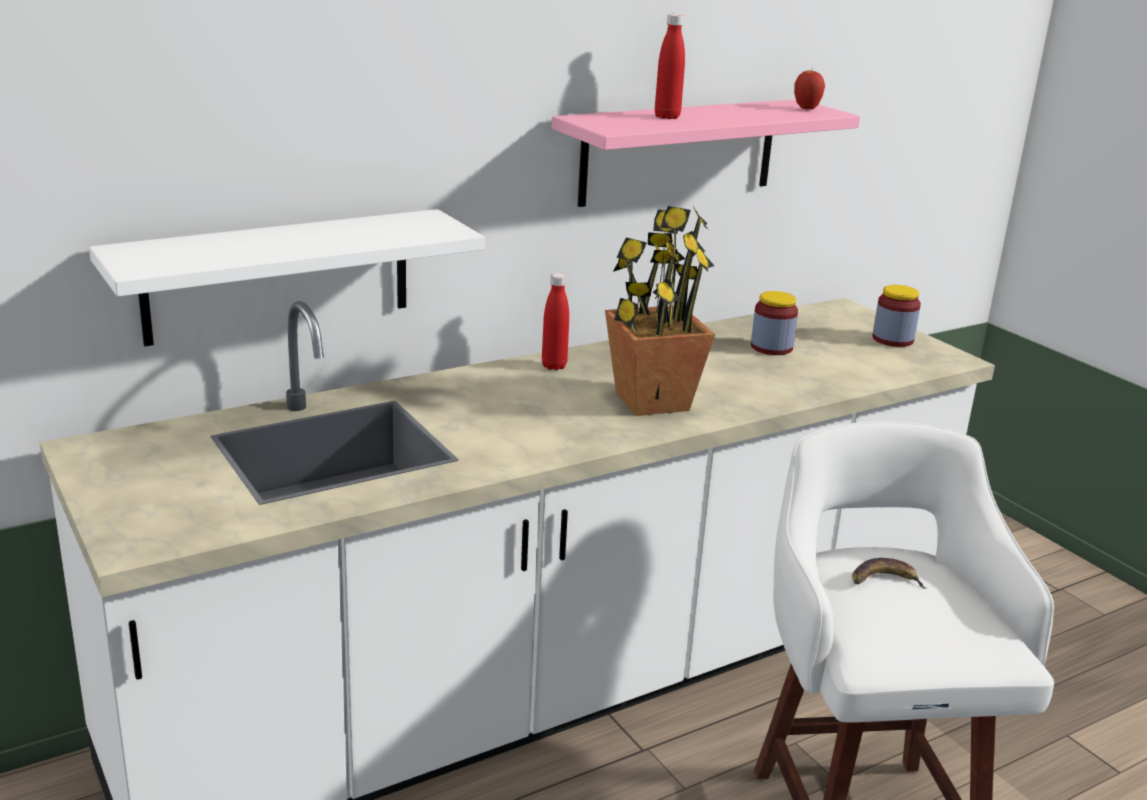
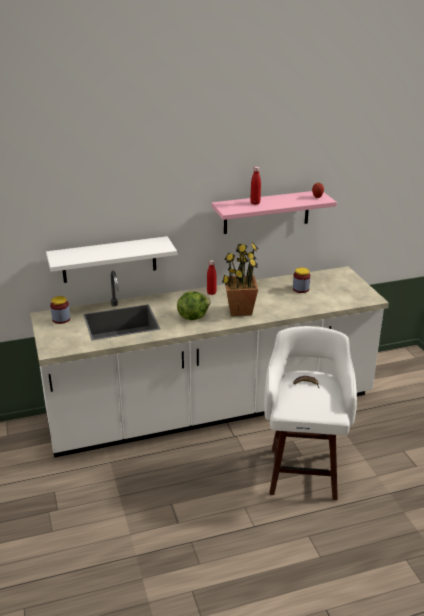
camera: 15 degrees right, 5 degrees up
jar [872,285,921,347] -> jar moved to [50,296,70,324]
none -> lettuce [177,292,211,320]

